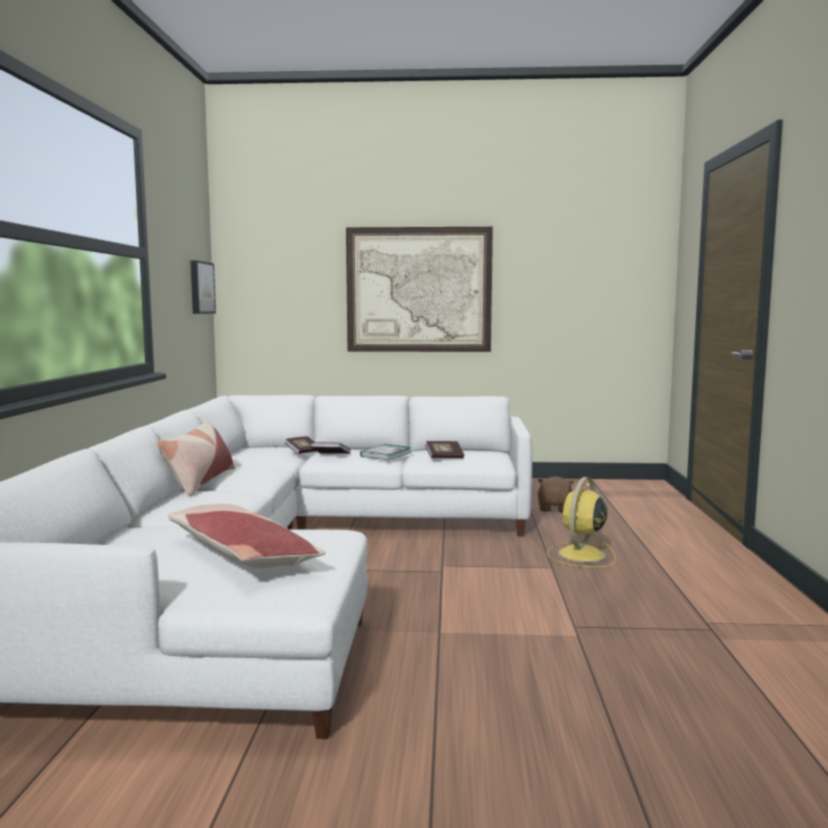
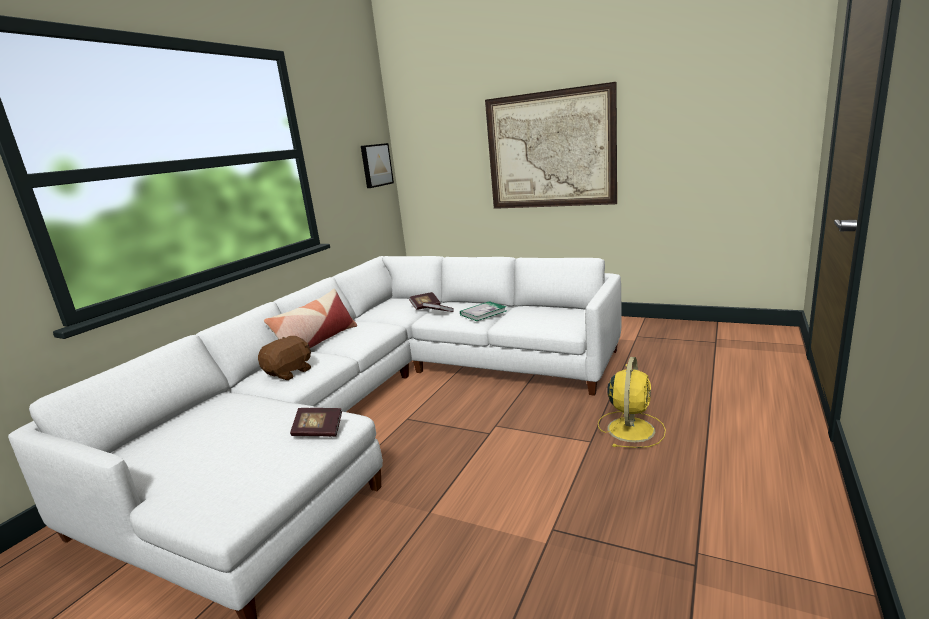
camera: 25 degrees right, 10 degrees up
pillow [168,504,326,568] -> none
book [425,441,464,458] -> book moved to [290,408,342,437]
brown plush toy [538,477,574,512] -> brown plush toy moved to [258,336,311,380]
yellow fan [547,477,616,568] -> yellow fan turned 150 degrees clockwise [598,357,666,448]

